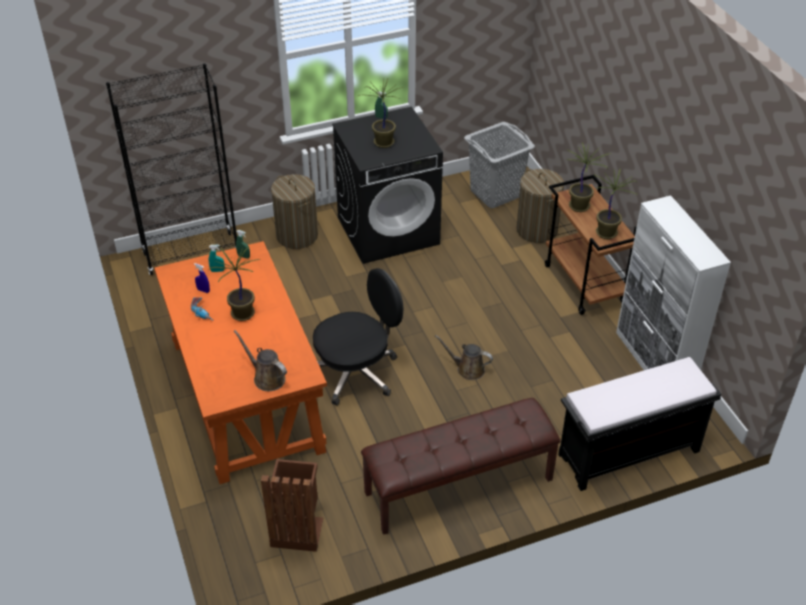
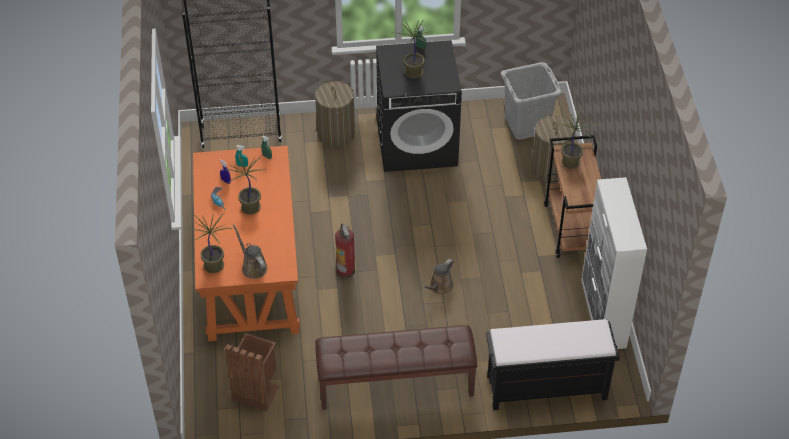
camera: 15 degrees right, 5 degrees up
black office chair [313,268,403,406] -> fire extinguisher [335,224,355,278]
brown watering can [435,335,493,380] -> brown watering can turned 90 degrees counterclockwise [421,259,454,294]
potted plant [595,169,637,239] -> potted plant moved to [187,212,232,273]

